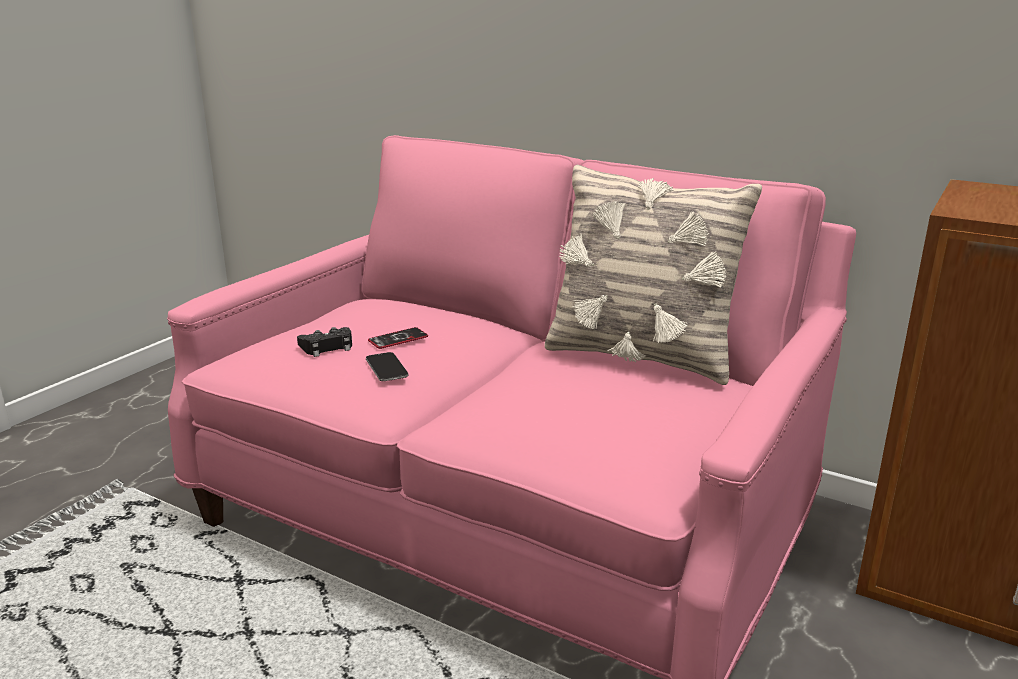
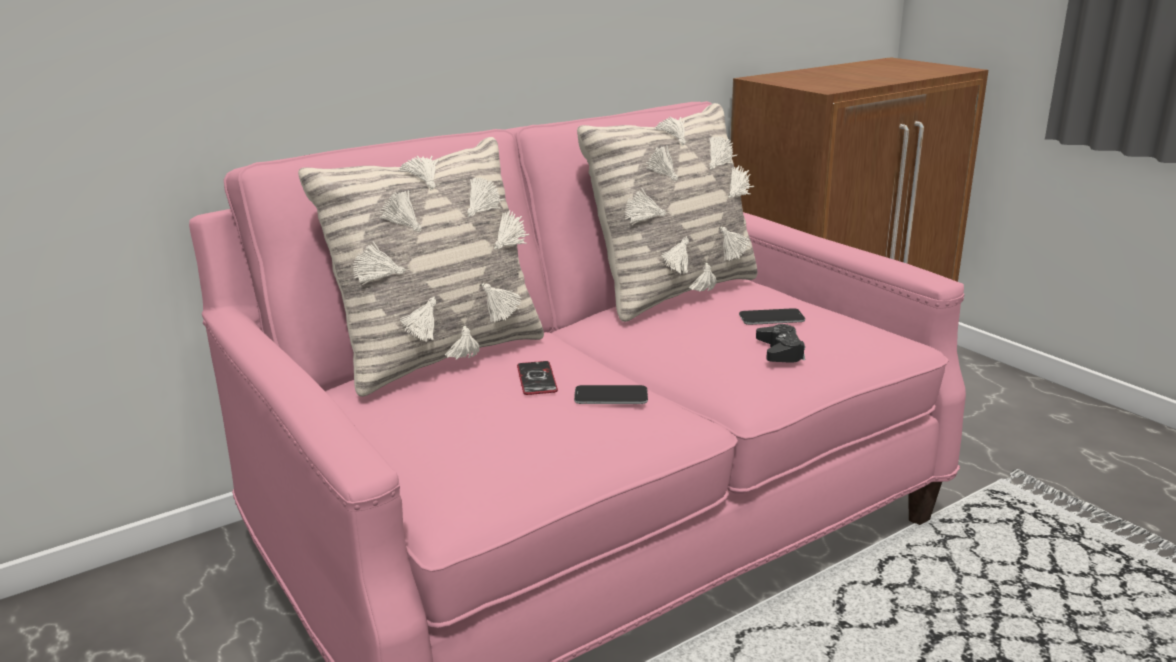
camera: 65 degrees left, 0 degrees up
black game controller [297,327,352,357] -> black game controller moved to [756,324,805,363]
none -> beige pillow [298,137,544,397]
none -> phone [739,308,805,325]

